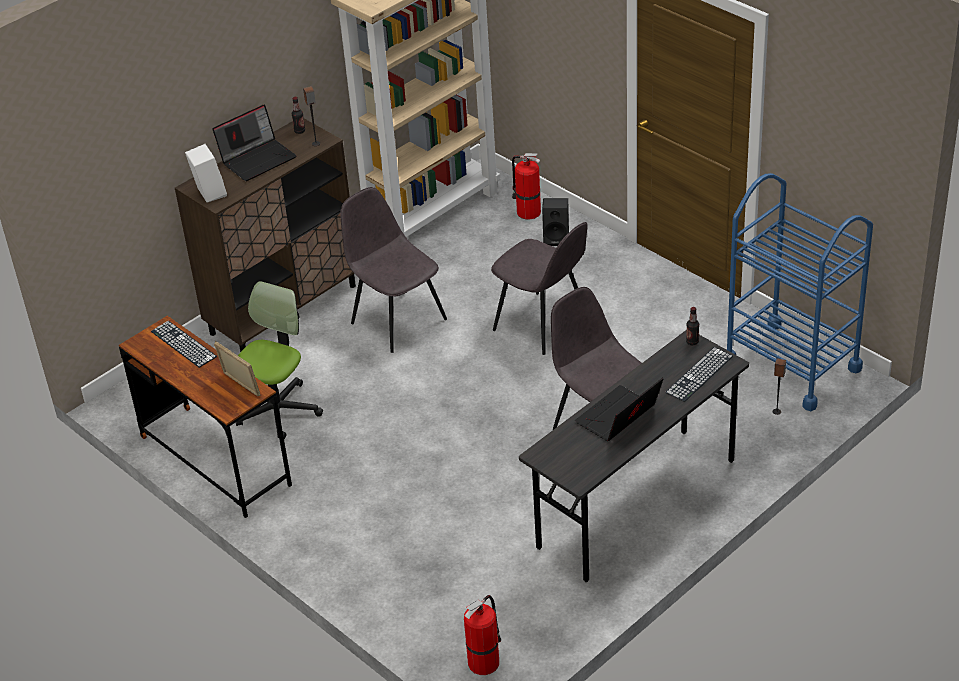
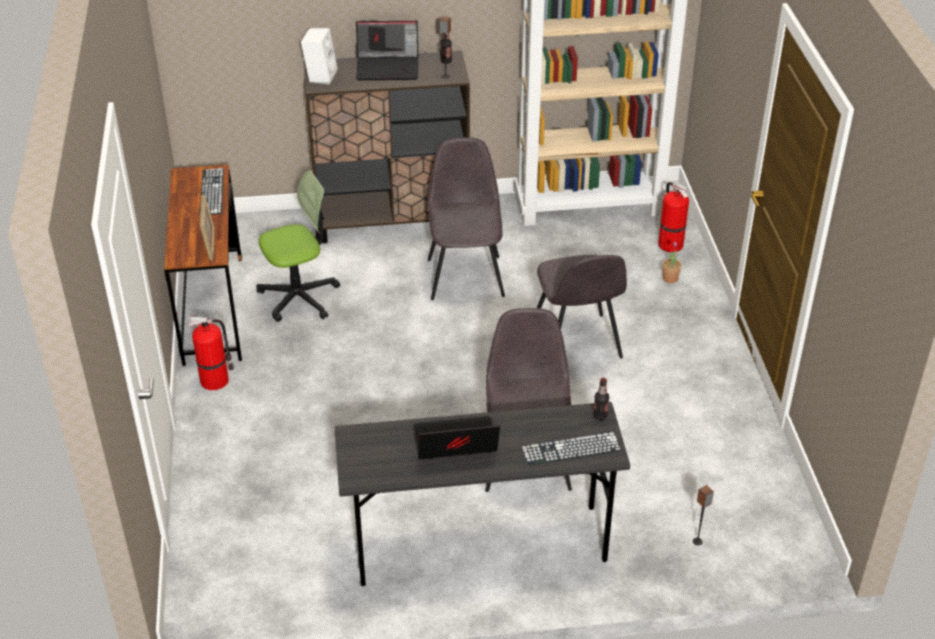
camera: 35 degrees right, 0 degrees up
fire extinguisher [464,595,501,675] -> fire extinguisher moved to [189,316,234,390]
black speaker [542,198,569,246] -> potted plant [663,242,681,283]
blue cart [727,173,873,411] -> none

